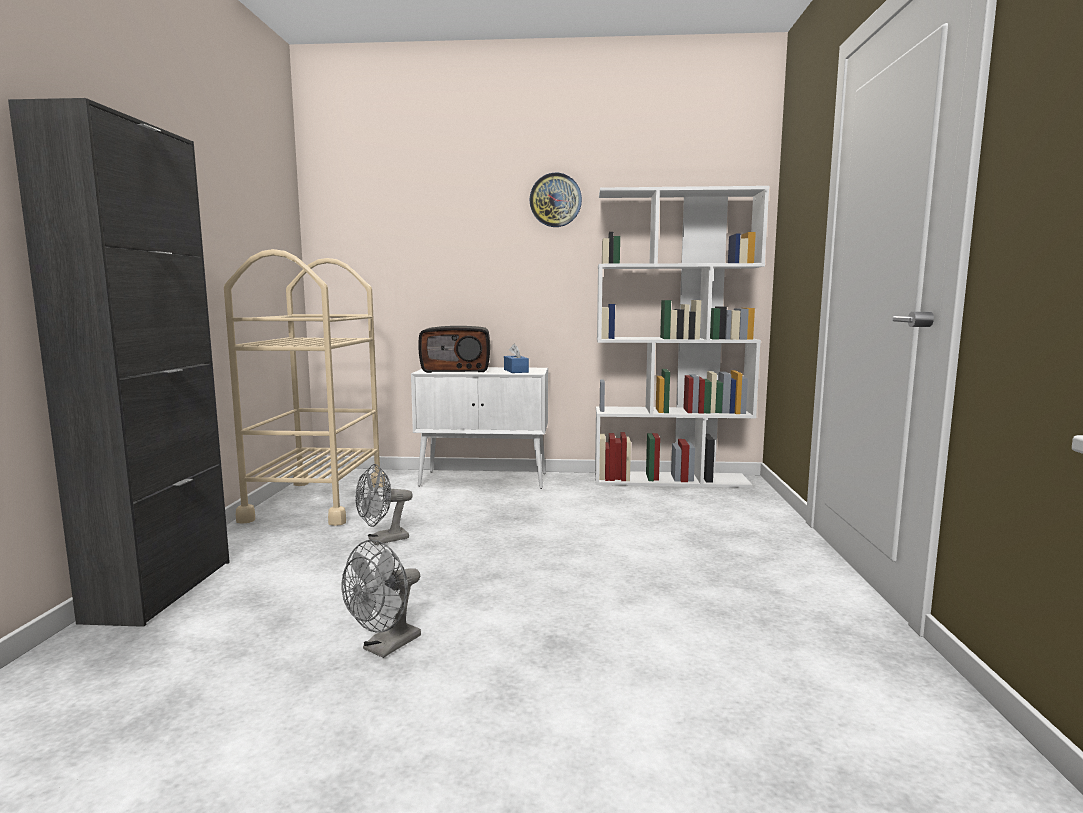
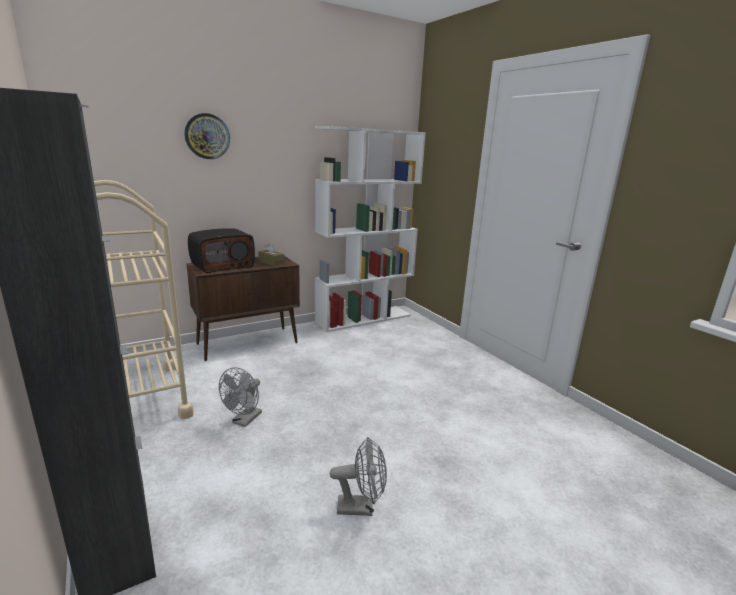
camera: 35 degrees left, 10 degrees up
grey fan [342,540,421,658] -> grey fan turned 90 degrees counterclockwise [330,437,387,516]
white cabinet [411,367,548,489] -> brown cabinet [186,256,300,361]
blue tissue box [504,343,529,373] -> brown tissue box [258,243,284,266]
wall clock [530,173,582,227] -> wall clock moved to [184,113,230,159]

